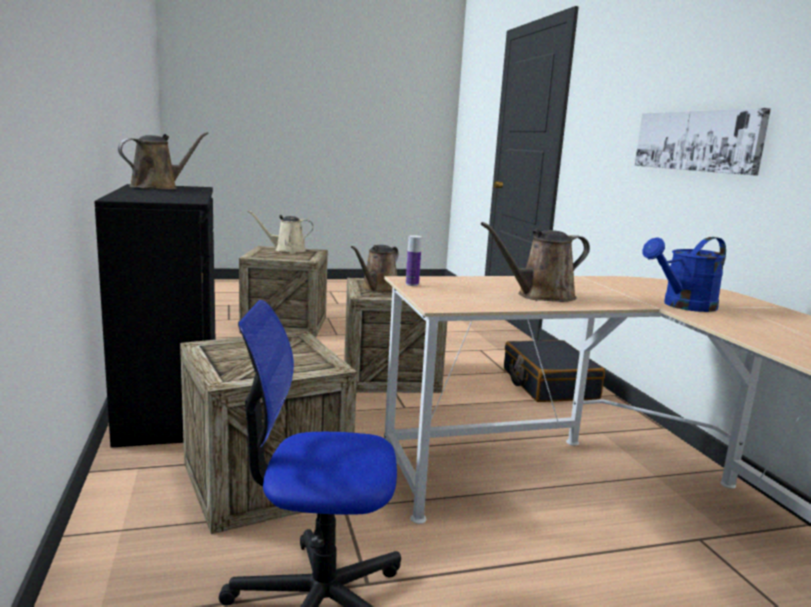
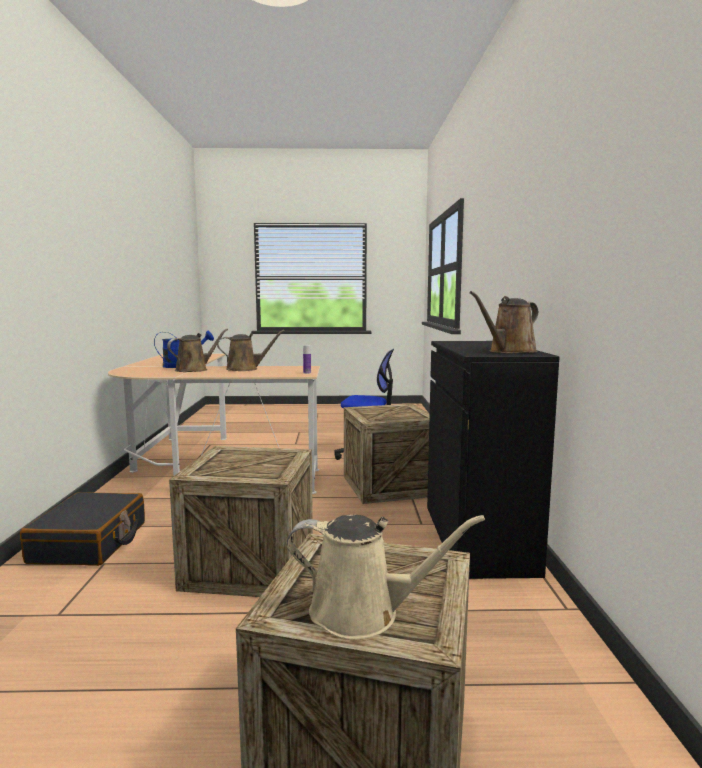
camera: 165 degrees left, 5 degrees down
brown watering can [351,245,399,293] -> brown watering can moved to [167,329,228,372]
picture [635,108,771,176] -> none

